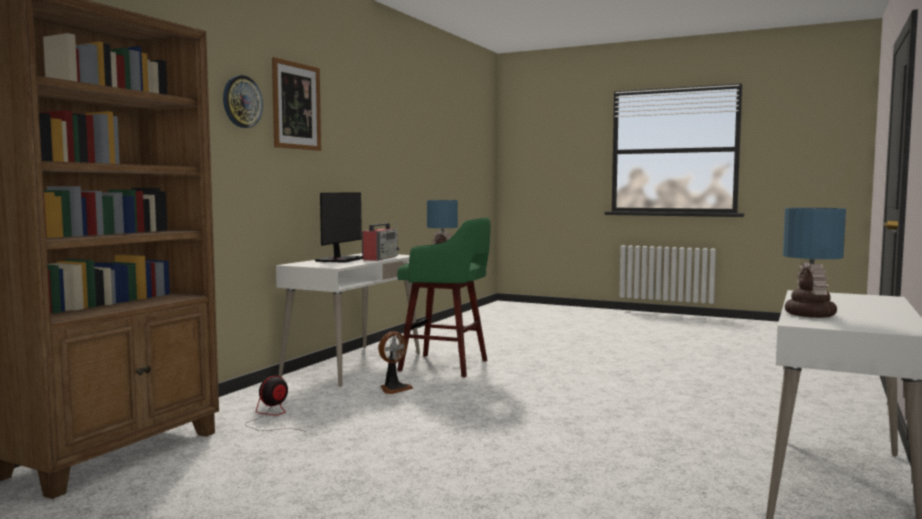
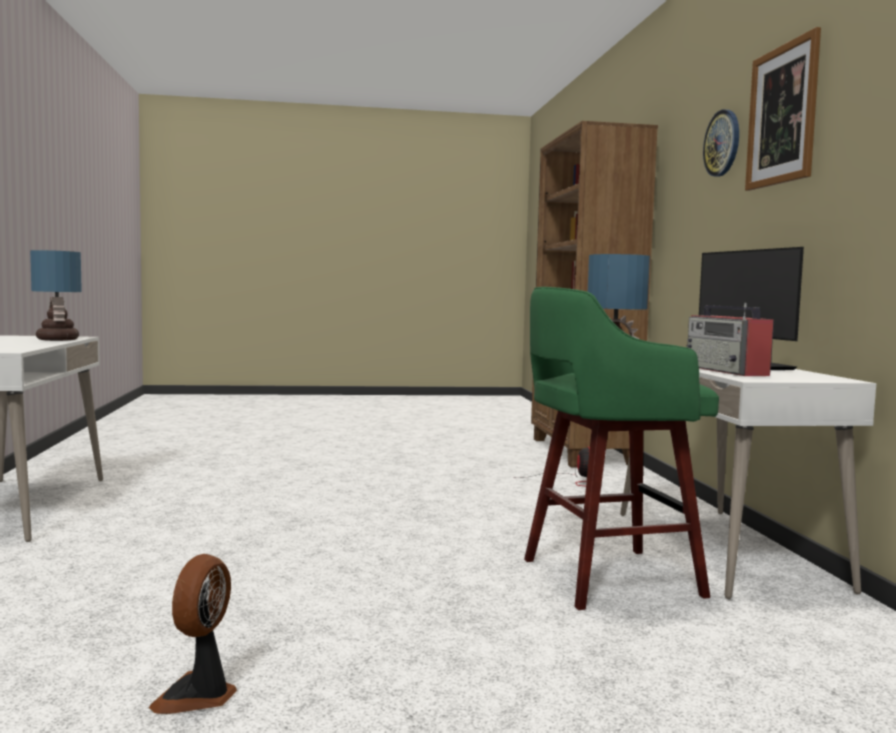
camera: 145 degrees right, 0 degrees up
fan [378,331,413,394] -> fan moved to [149,554,237,714]

